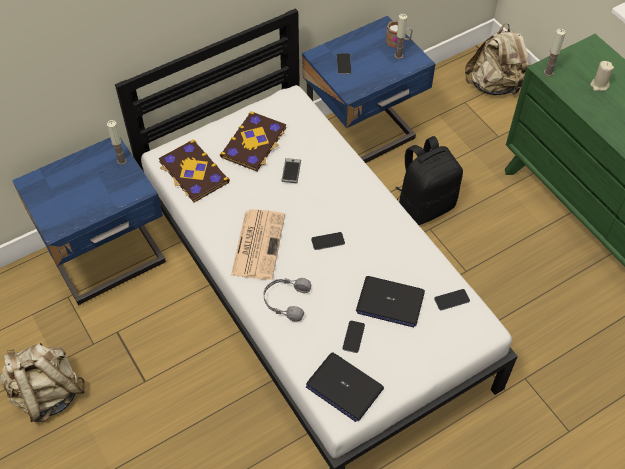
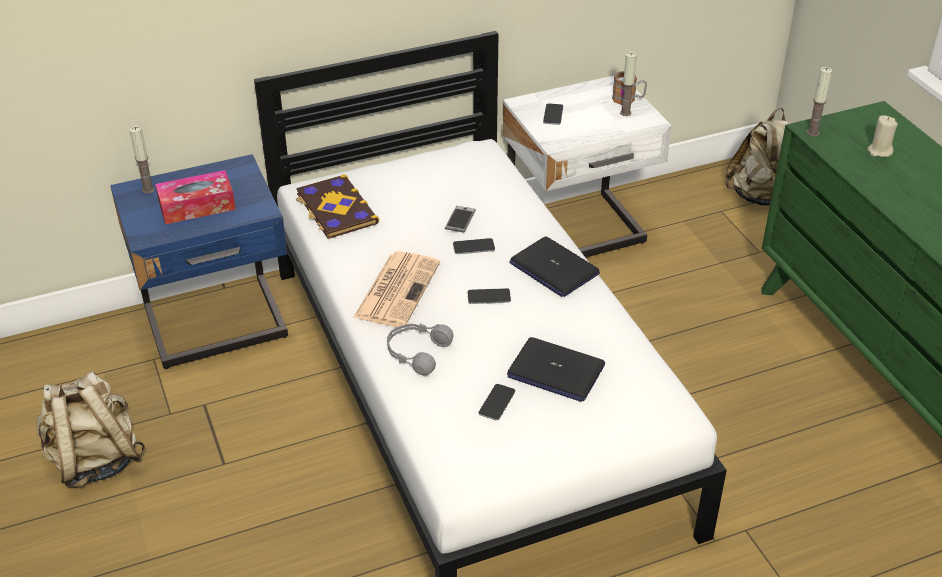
camera: 10 degrees right, 15 degrees down
candle [107,120,127,165] -> candle moved to [130,126,155,193]
book [220,111,286,171] -> none
blue nightstand [302,16,435,163] -> white nightstand [503,76,672,258]
laptop [306,352,384,422] -> laptop moved to [509,236,600,297]
black backpack [395,136,463,225] -> none
phone [434,289,470,310] -> phone moved to [453,238,495,254]
none -> tissue box [155,170,236,224]

